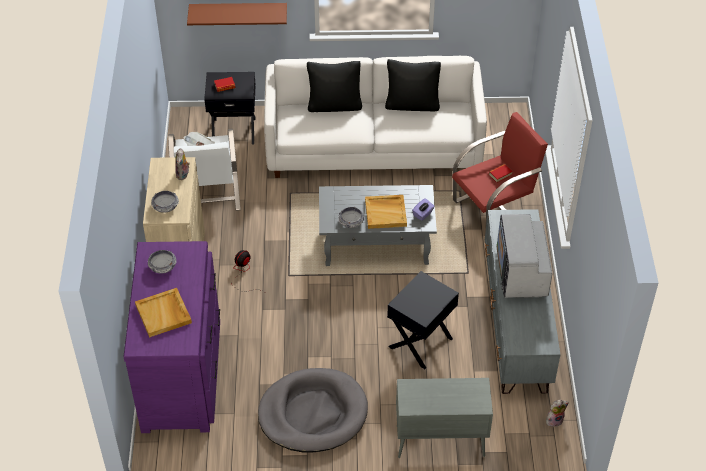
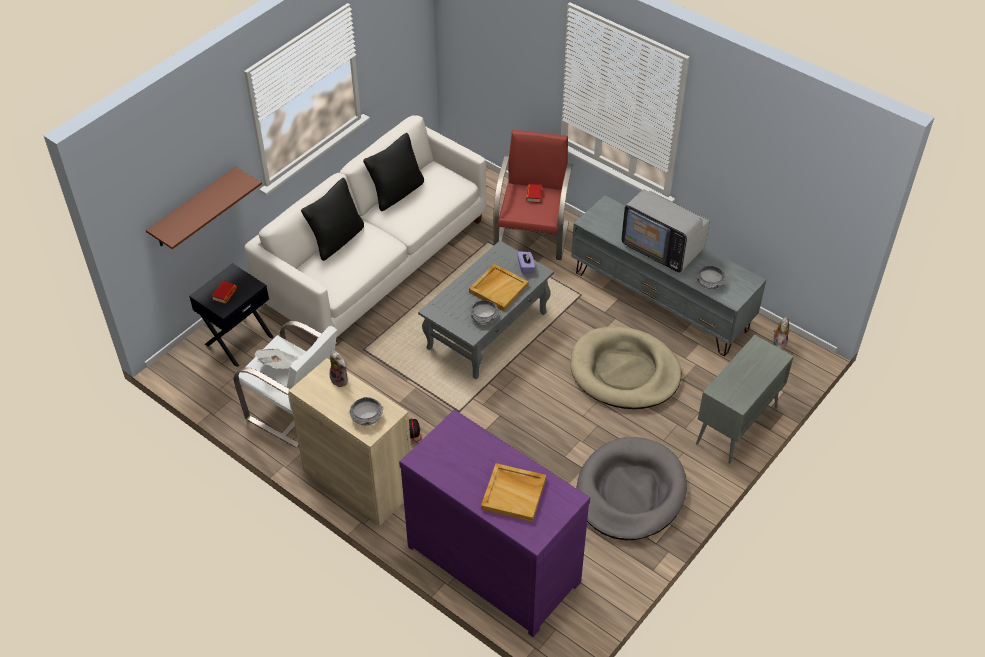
camera: 50 degrees left, 0 degrees up
bowl [148,250,177,274] -> bowl moved to [696,266,726,289]
black side table [387,271,459,369] -> beige dog bed [570,327,682,409]

